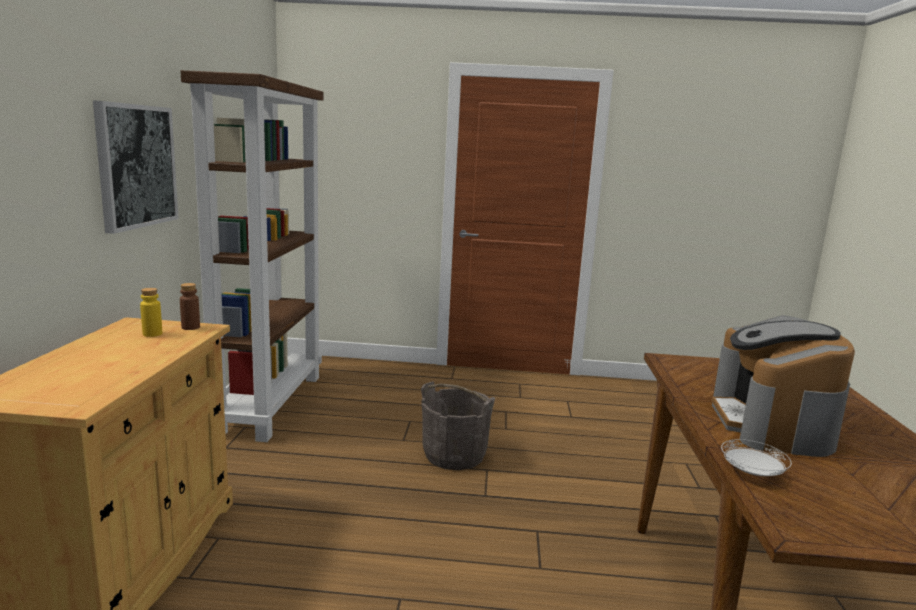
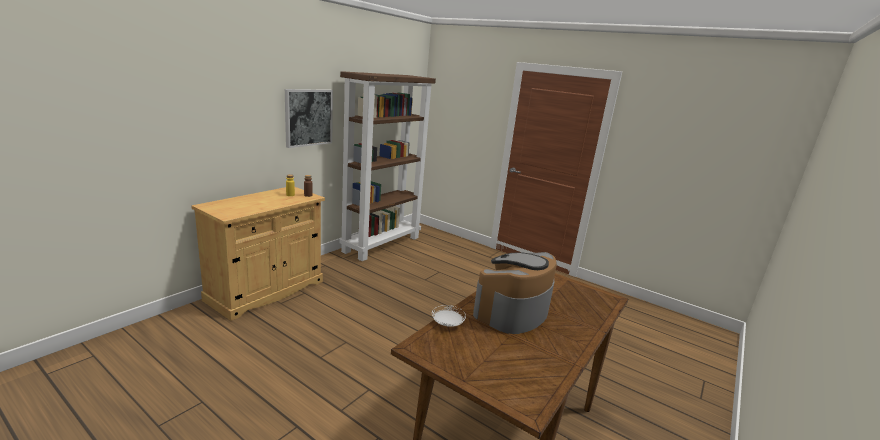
camera: 30 degrees right, 5 degrees up
grey bucket [421,382,495,470] -> none

